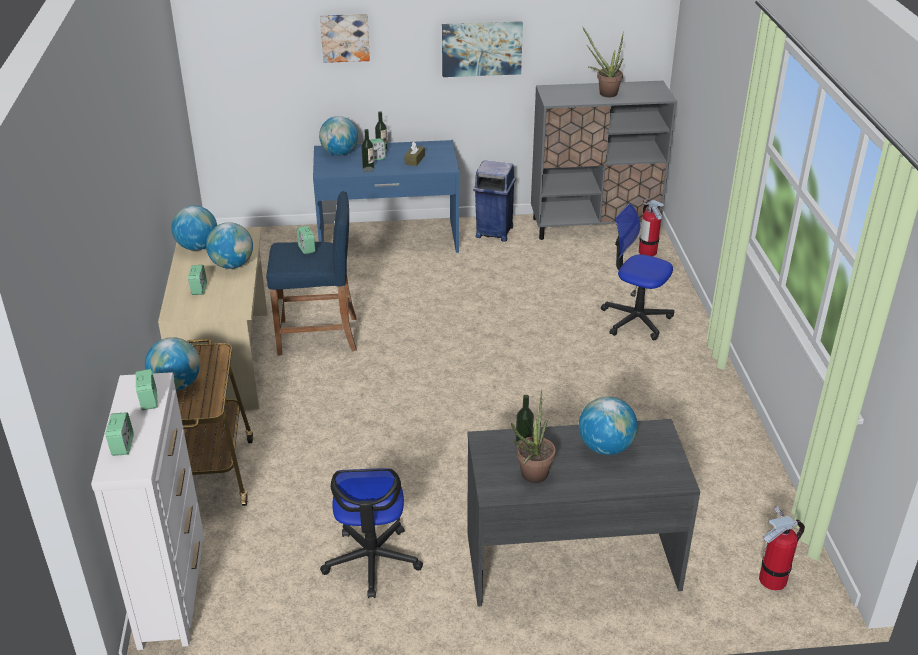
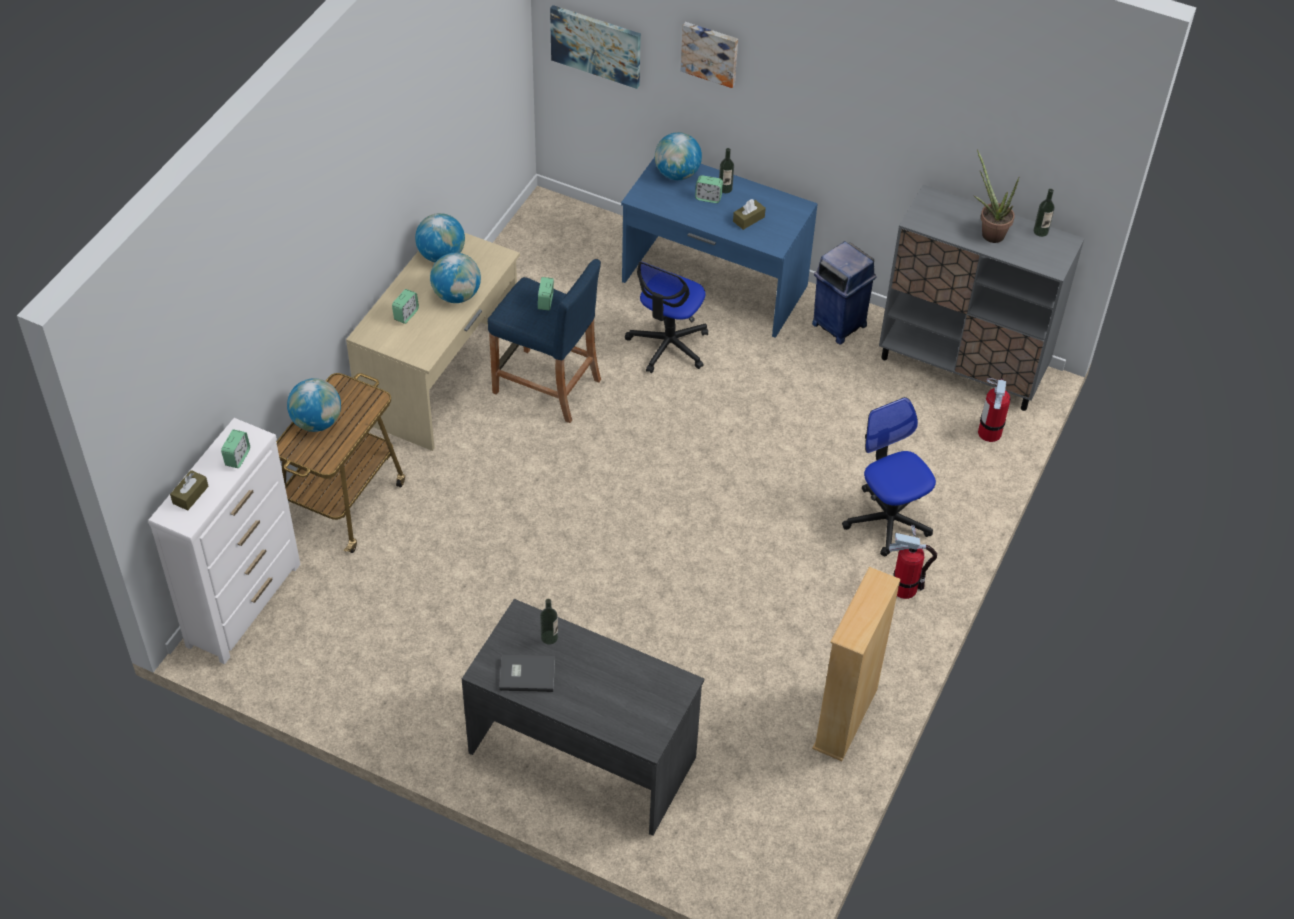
camera: 30 degrees right, 15 degrees up
alarm clock [106,412,133,456] -> brown tissue box [170,470,209,510]
office chair [320,468,423,598] -> office chair moved to [625,261,708,373]
bottle [361,129,374,172] -> bottle moved to [1033,189,1055,237]
picture [442,21,523,77] -> picture moved to [550,5,641,89]
potted plant [511,390,556,483] -> grey book [499,654,555,692]
globe [579,396,638,455] -> none
fire extinguisher [759,505,805,591] -> fire extinguisher moved to [889,525,937,599]
none -> beige bookcase [812,567,901,761]

